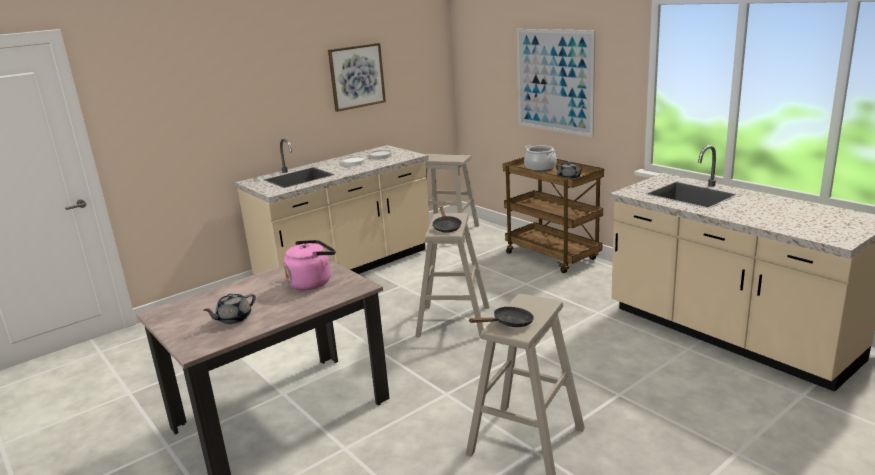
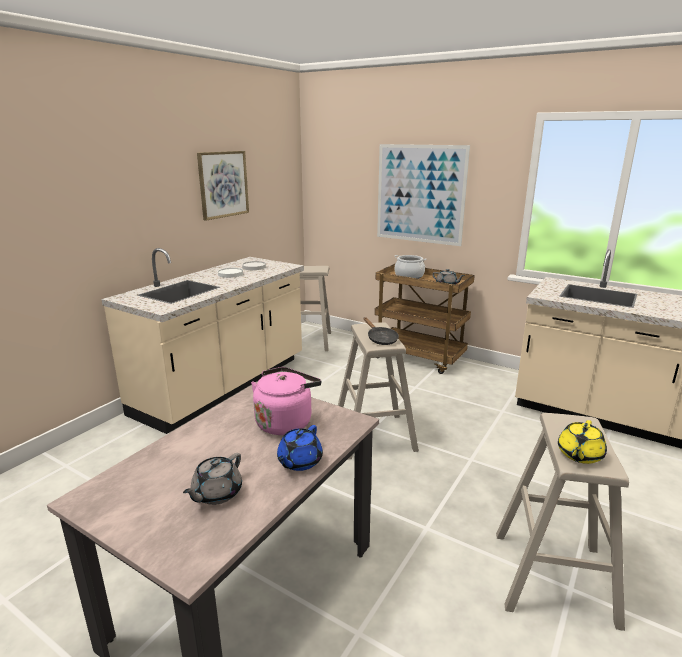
camera: 20 degrees left, 0 degrees up
black frying pan [468,307,534,327] -> yellow teapot [558,420,607,464]
none -> blue teapot [277,425,323,471]

